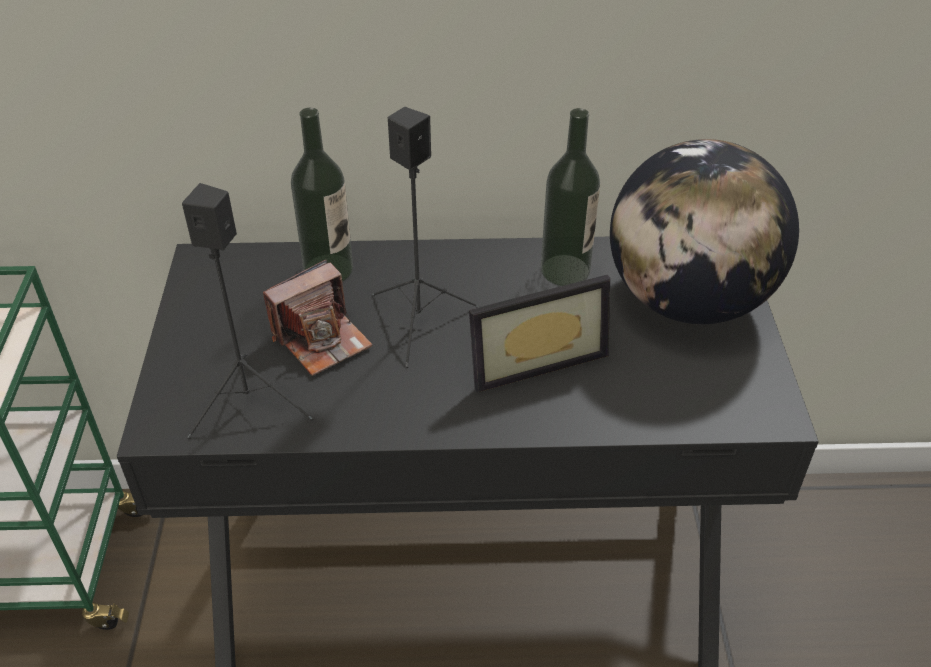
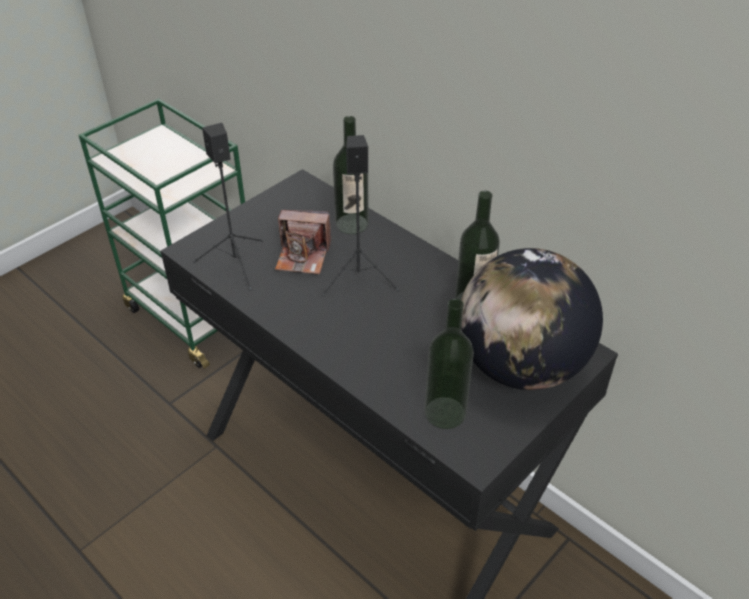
camera: 45 degrees right, 0 degrees up
picture frame [469,275,610,393] -> none
none -> bottle [424,299,474,429]

